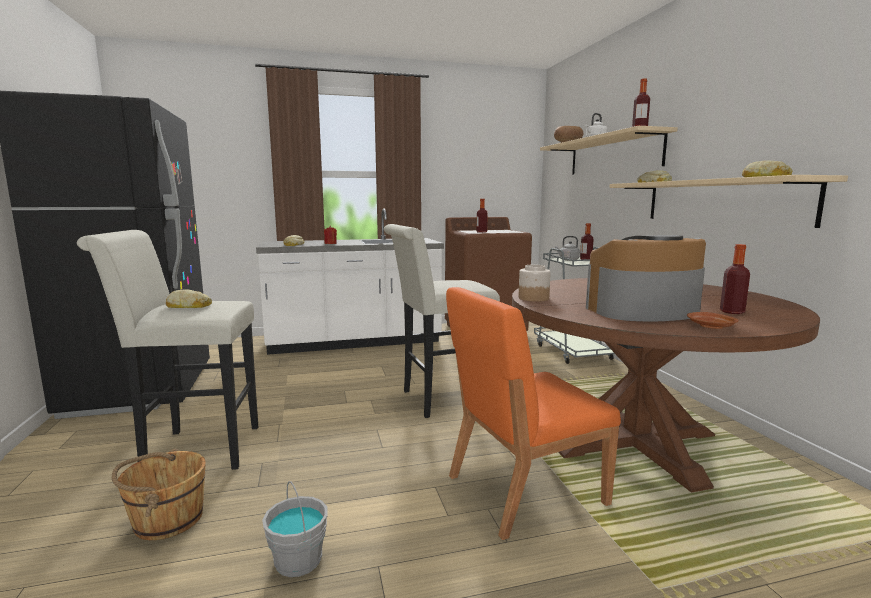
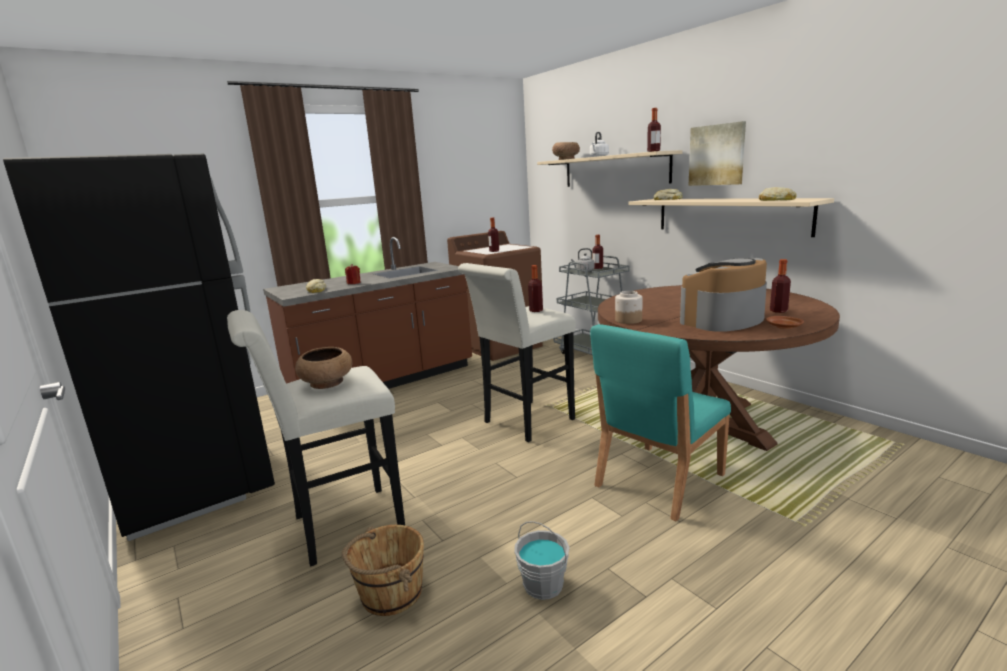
camera: 20 degrees left, 5 degrees up
bread [166,290,212,308] -> brown bowl [295,347,352,389]
white counter [256,208,444,355] -> brown counter [263,237,472,389]
orange chair [446,287,621,540] -> turquoise chair [590,324,731,521]
none -> bottle [528,265,543,312]
none -> picture [688,121,746,186]

